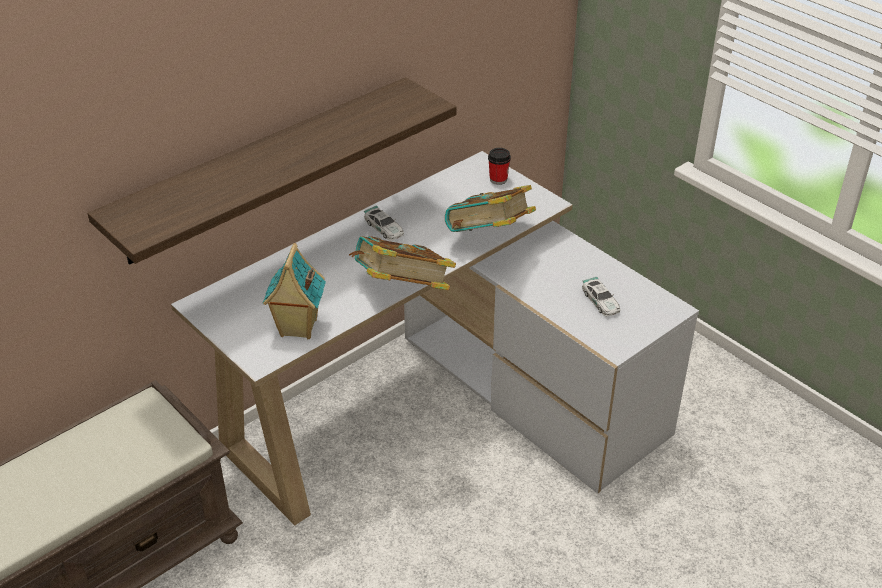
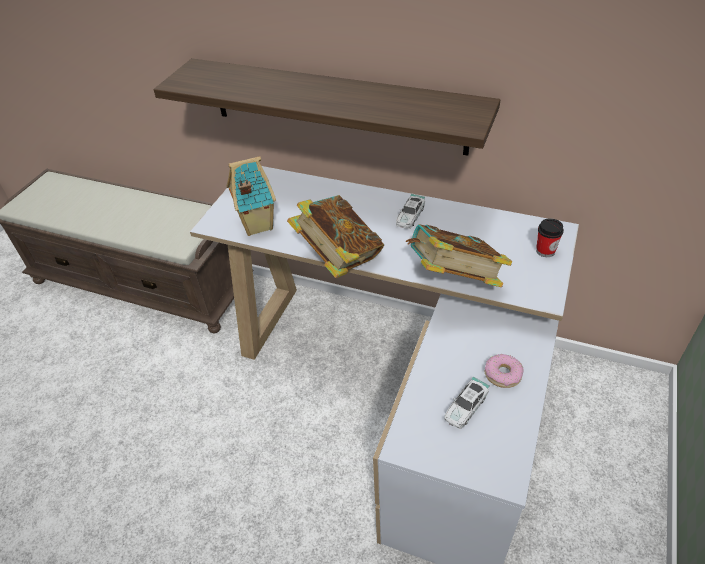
camera: 65 degrees right, 5 degrees up
none -> donut [485,354,523,388]

